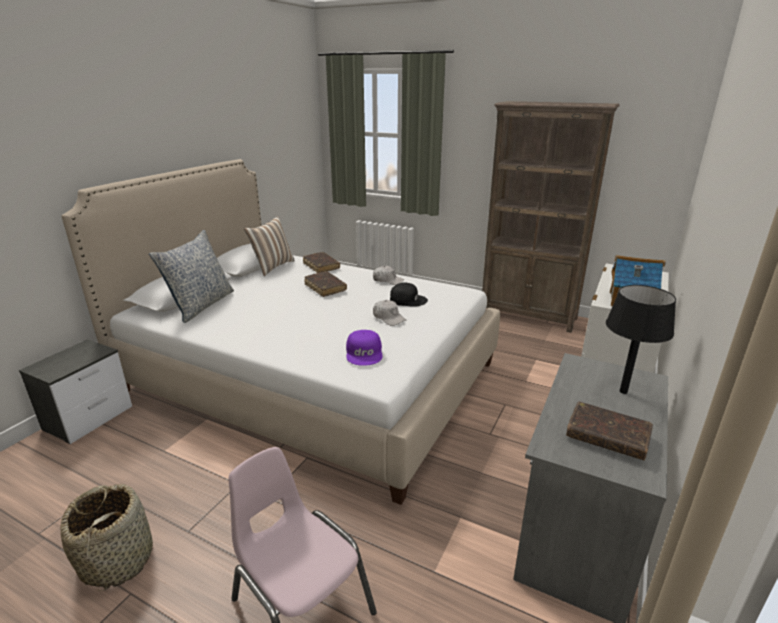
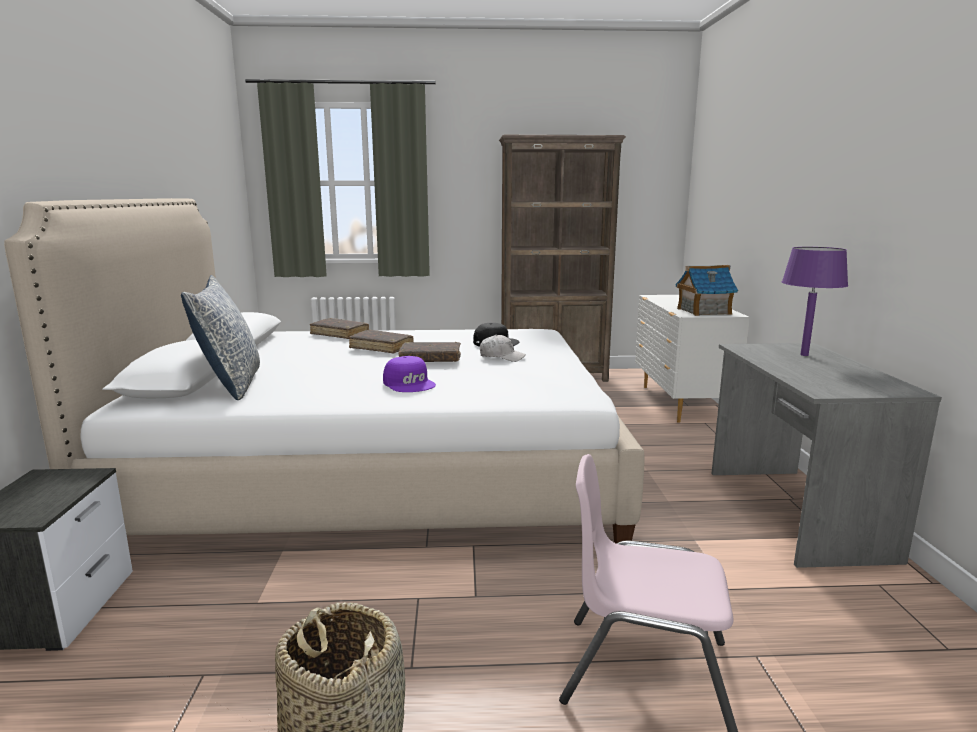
camera: 30 degrees left, 10 degrees down
pillow [244,216,295,276] -> none
purple cap [346,330,383,366] -> purple cap moved to [383,356,436,392]
white cap [373,266,404,285] -> none
brown book [566,402,653,460] -> brown book moved to [399,342,461,362]
black table lamp [606,285,676,394] -> purple table lamp [782,247,848,356]

